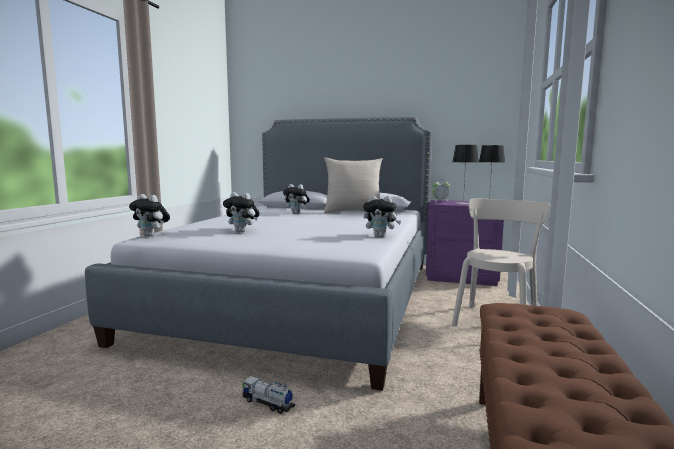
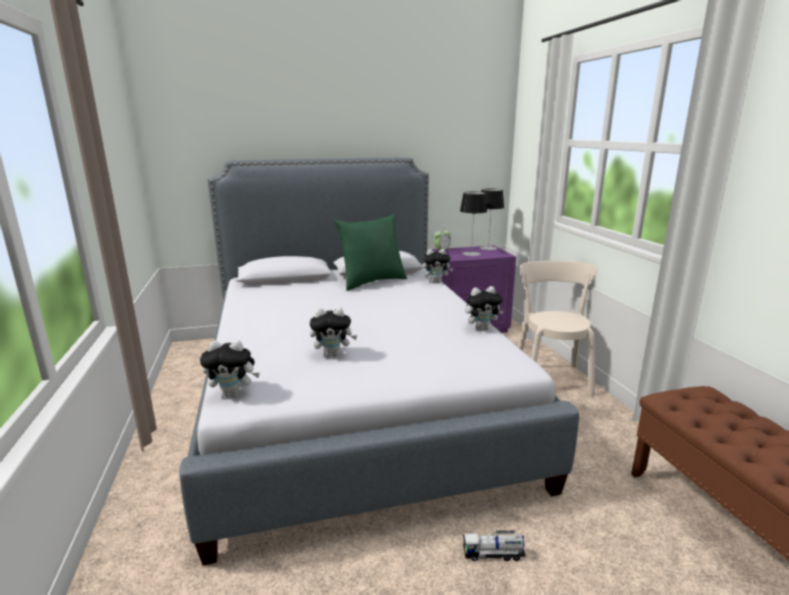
camera: 30 degrees left, 10 degrees up
plush toy [283,184,310,214] -> plush toy moved to [422,249,454,283]
beige pillow [324,157,383,214] -> green pillow [333,214,407,291]

